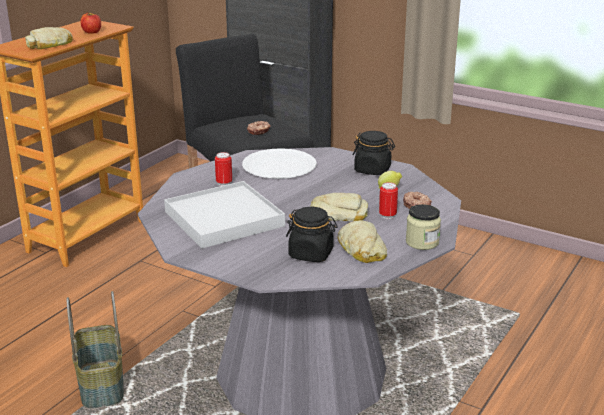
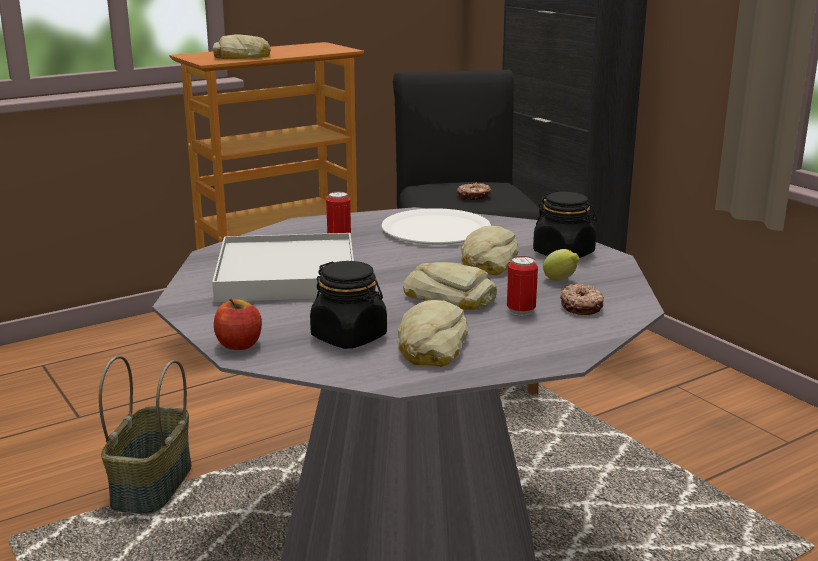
camera: 25 degrees right, 5 degrees down
apple [80,12,101,34] -> apple moved to [214,298,262,350]
jar [406,204,441,250] -> none
none -> bread [461,226,519,275]

